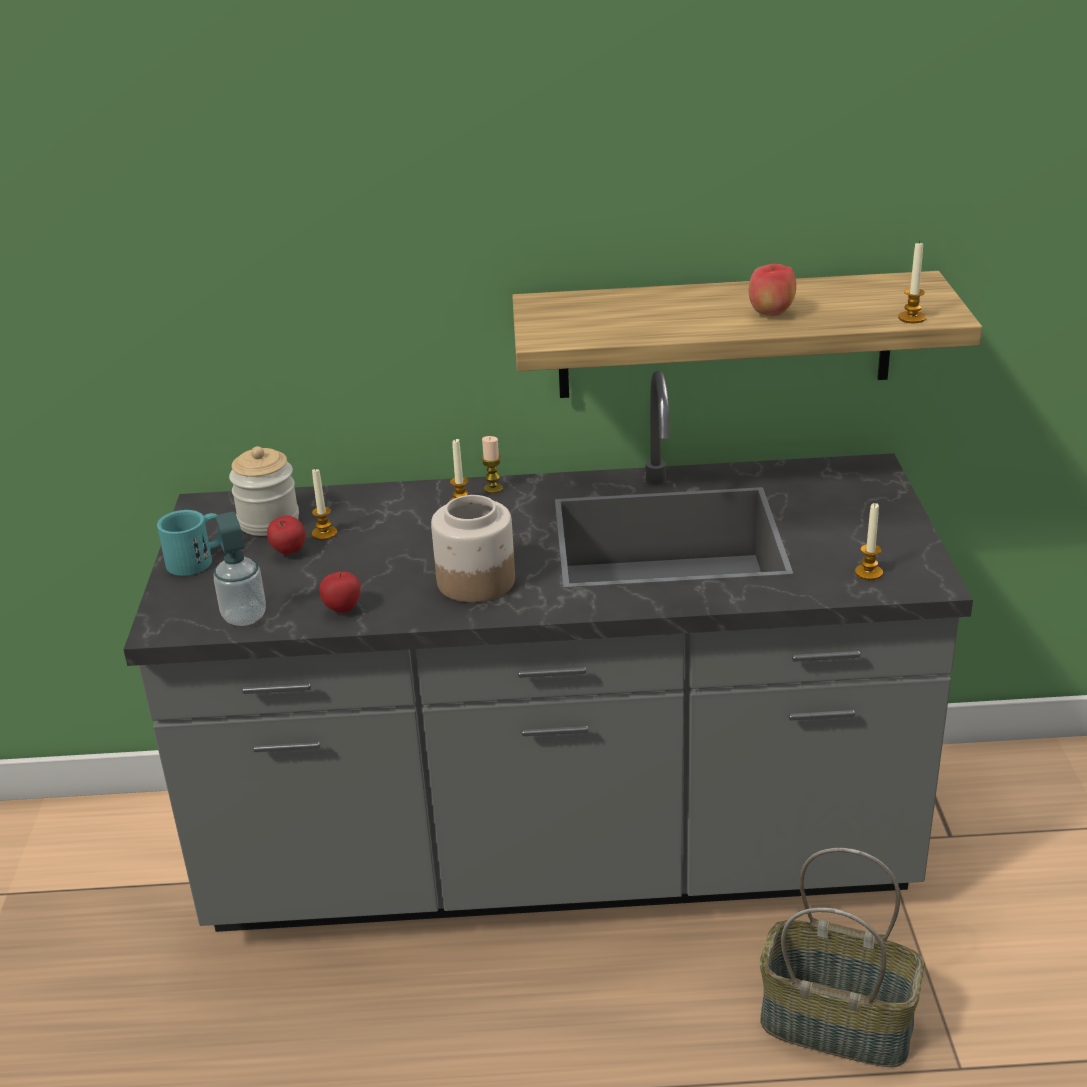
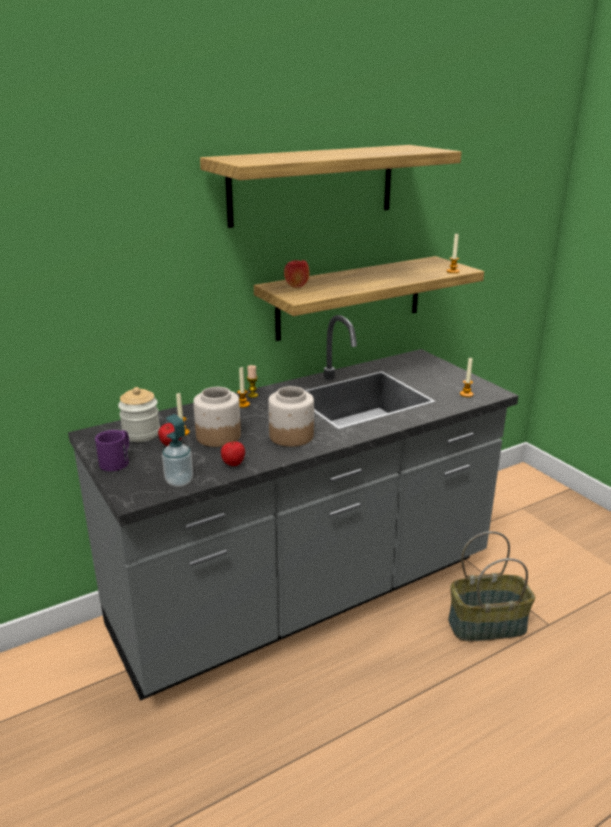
camera: 30 degrees left, 5 degrees down
turquoise mug [157,510,222,576] -> purple mug [95,430,129,471]
apple [749,264,796,316] -> apple moved to [284,260,309,288]
none -> jar [193,387,241,447]
none -> shelf [200,145,462,228]

